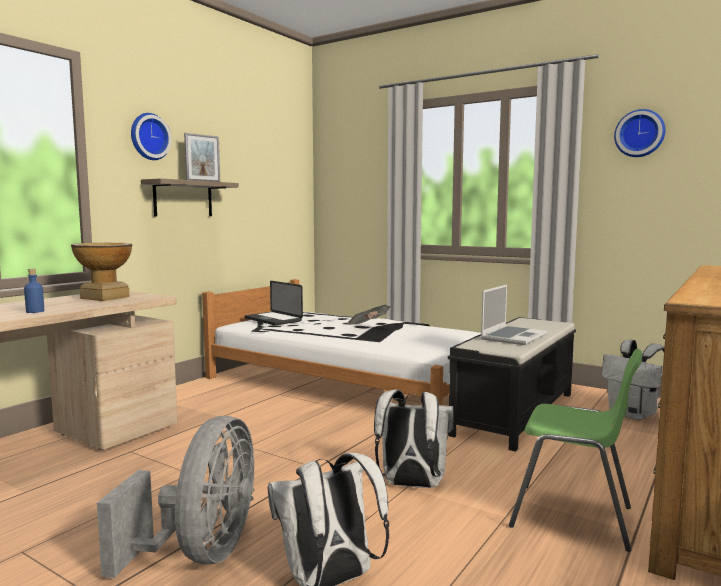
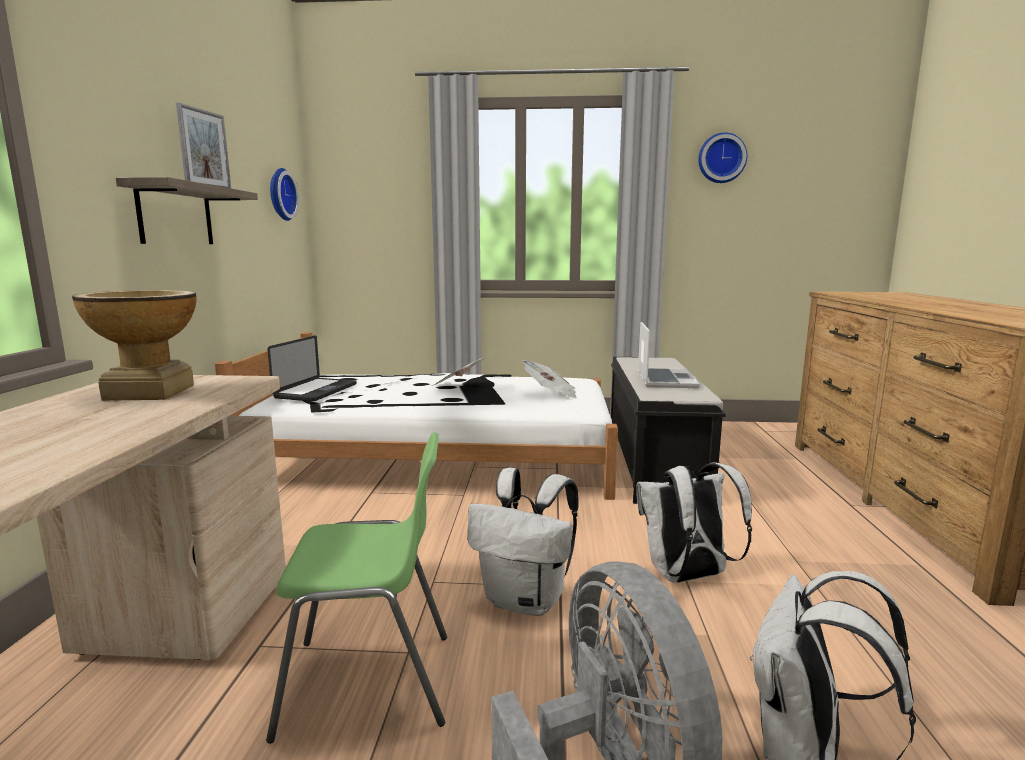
camera: 30 degrees left, 5 degrees up
blue bottle [24,269,44,313] -> none
wall clock [131,113,172,160] -> wall clock moved to [270,168,299,221]
laptop [245,281,303,325] -> laptop turned 90 degrees counterclockwise [267,335,357,402]
green chair [509,349,642,552] -> green chair moved to [266,432,447,743]
white backpack [601,339,665,420] -> white backpack moved to [467,468,579,616]
none -> newspaper [522,360,577,399]

